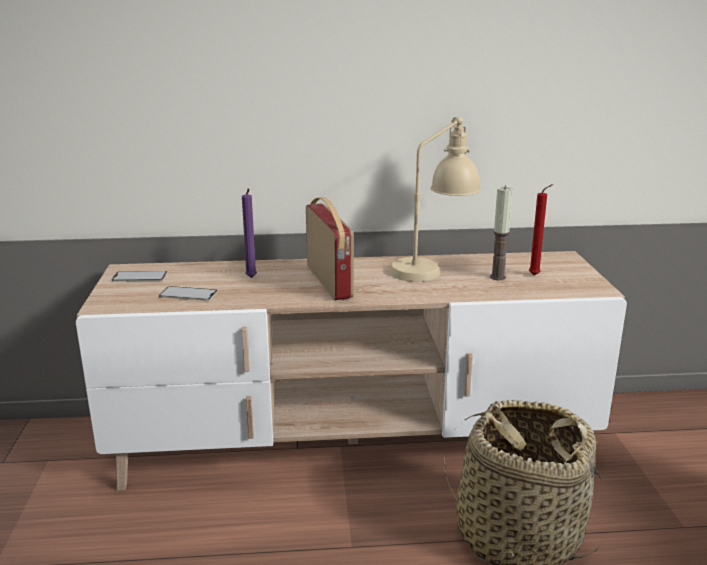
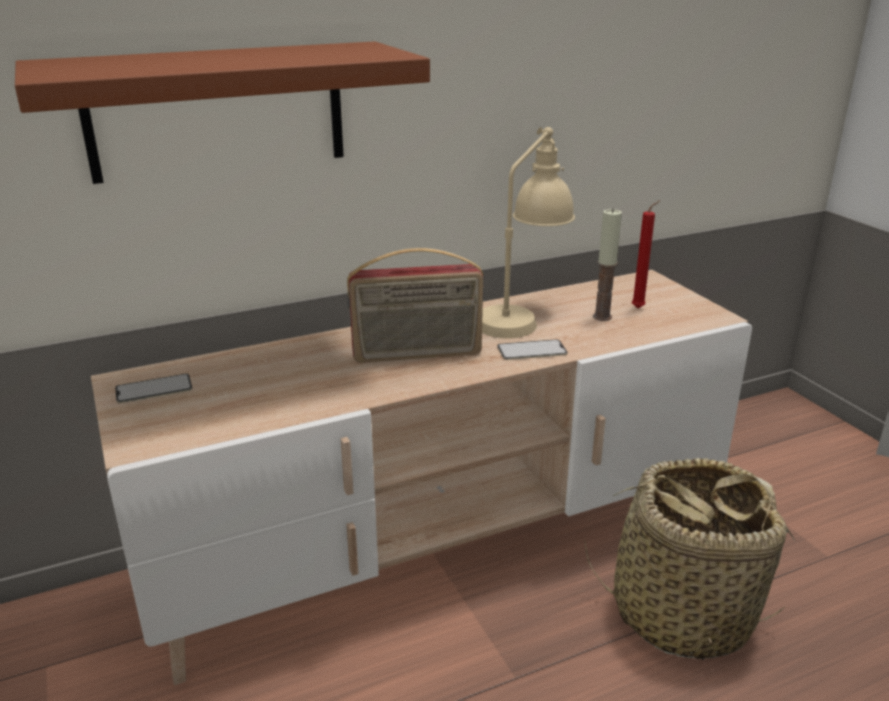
camera: 20 degrees left, 5 degrees up
phone [159,286,217,301] -> phone moved to [497,339,568,360]
purple candle [242,188,257,278] -> none
radio [306,197,354,300] -> radio turned 120 degrees clockwise [347,248,484,363]
none -> brown shelf [15,41,430,184]

